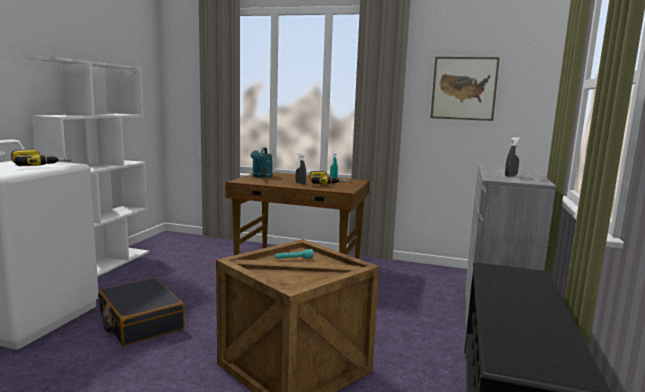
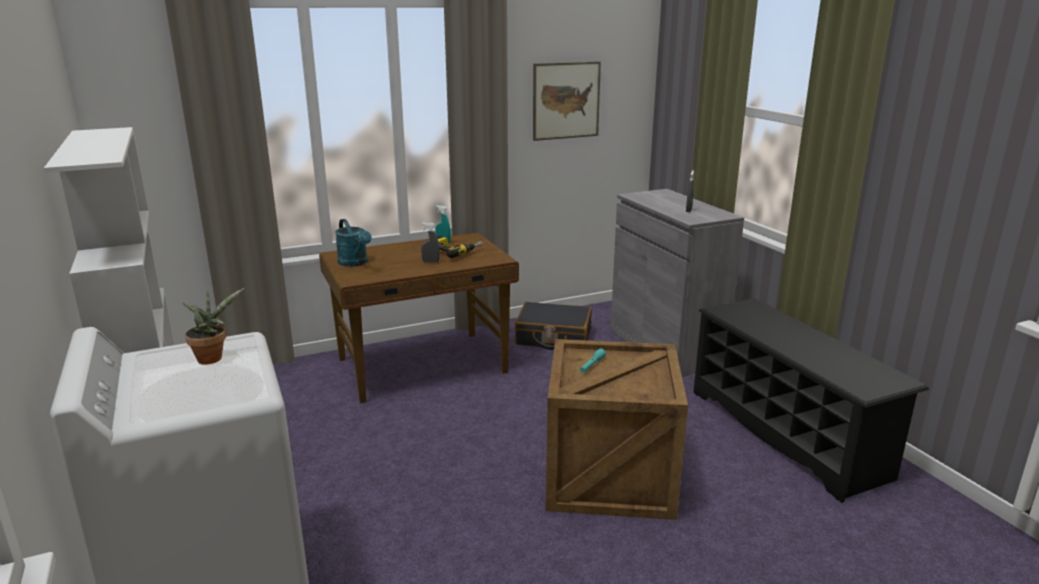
camera: 40 degrees left, 10 degrees up
power drill [11,149,71,166] -> potted plant [183,288,244,365]
black suitcase [98,278,185,346] -> black suitcase moved to [515,302,592,350]

